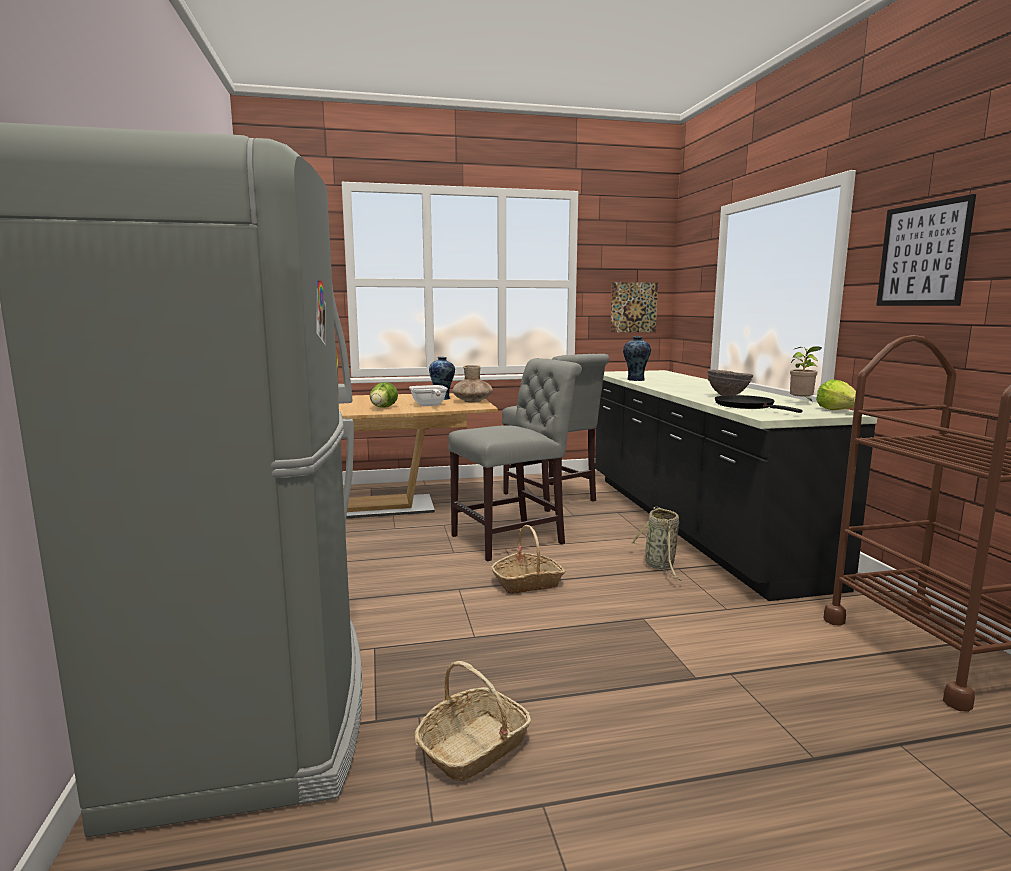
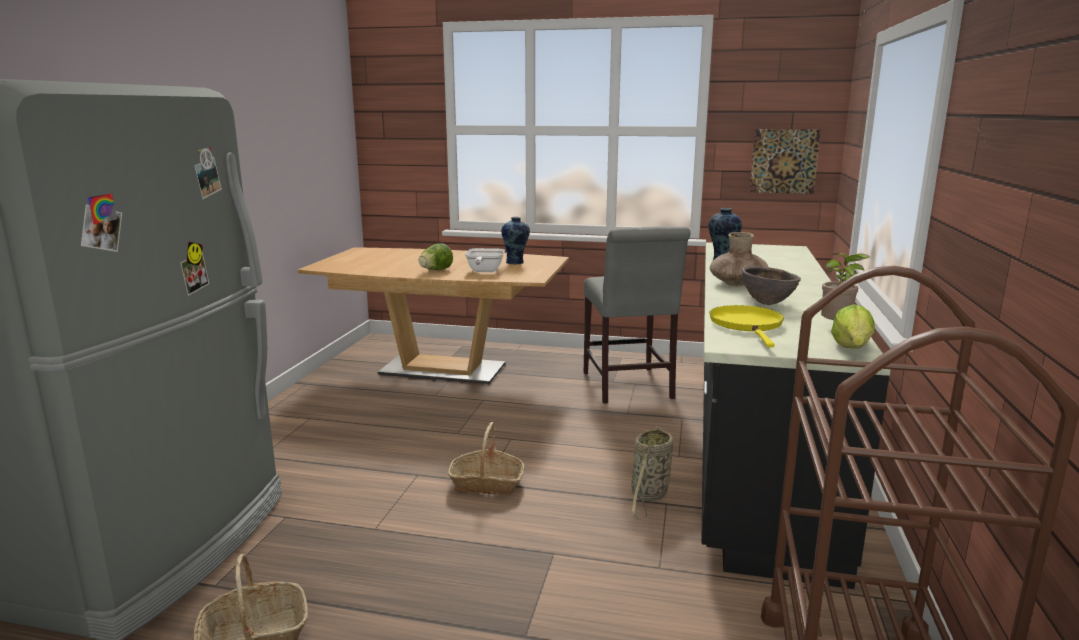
camera: 25 degrees right, 5 degrees up
grey chair [448,358,582,561] -> none
brown vase [452,365,493,403] -> brown vase moved to [710,232,768,287]
black frying pan [715,395,802,413] -> yellow frying pan [709,305,784,347]
picture [876,194,976,306] -> none

